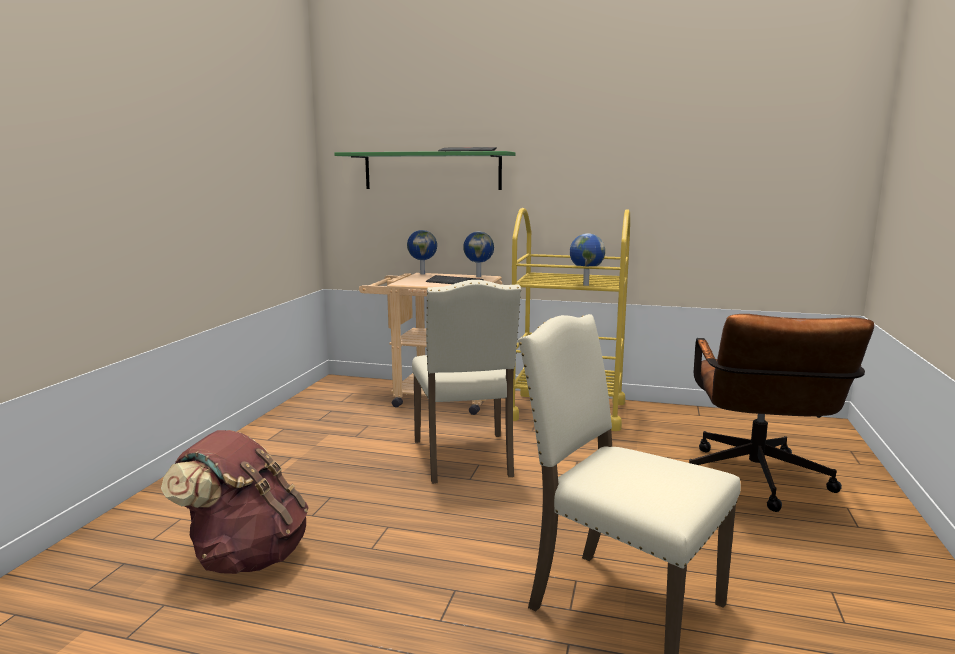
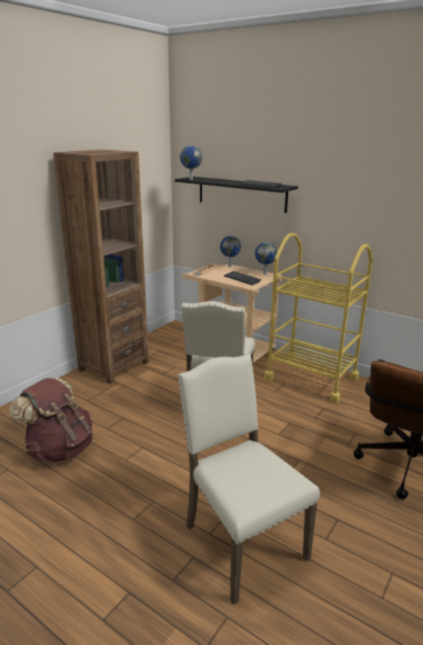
camera: 20 degrees right, 10 degrees up
green shelf [334,151,515,190] -> black shelf [175,177,298,213]
globe [570,233,605,286] -> globe moved to [180,146,202,180]
none -> brown bookcase [53,150,149,384]

